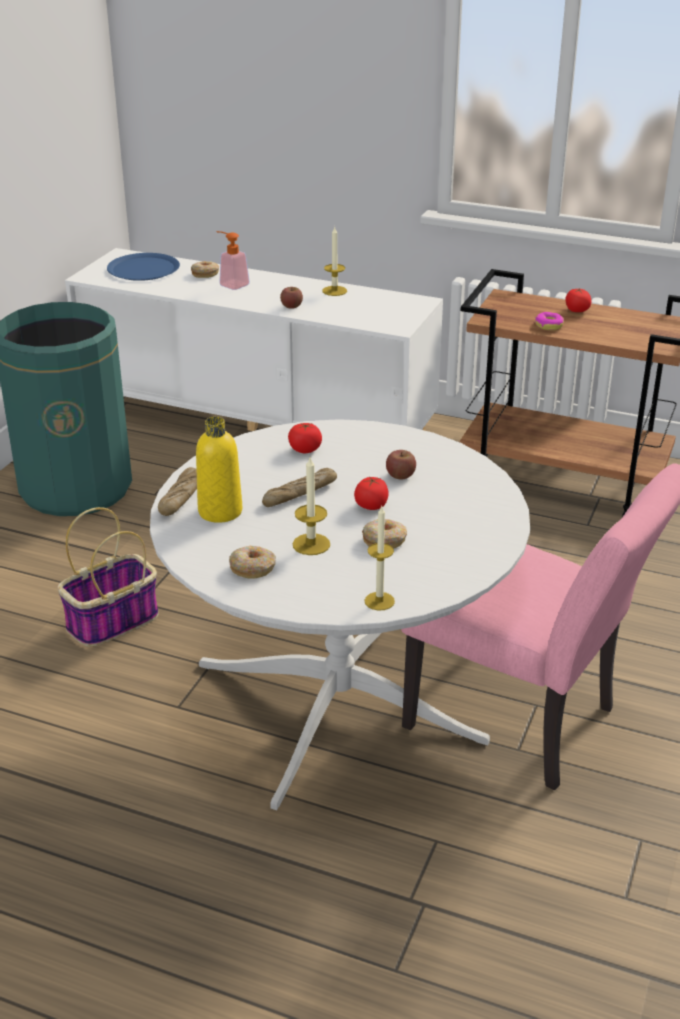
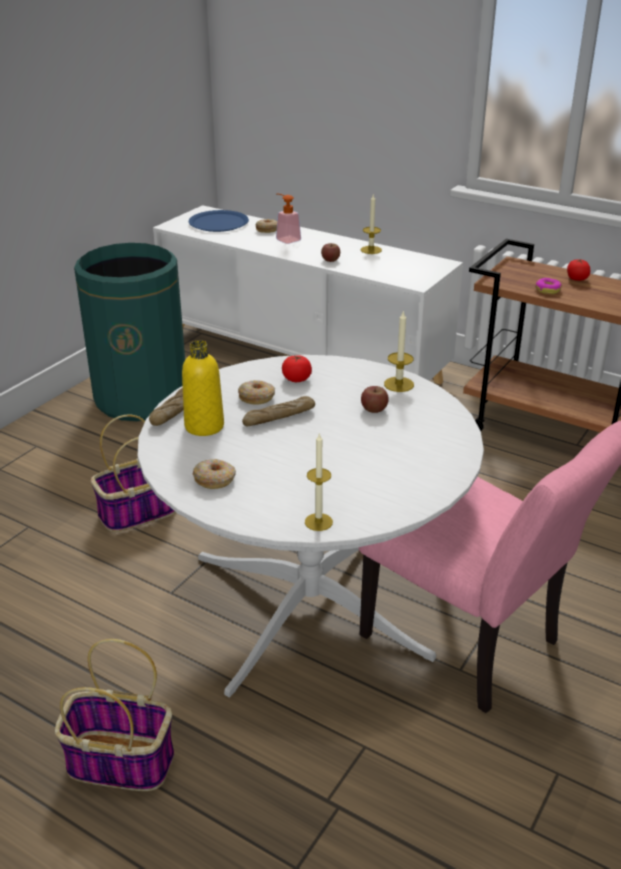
camera: 10 degrees right, 0 degrees up
candle [293,457,330,555] -> candle moved to [384,310,414,392]
tomato [354,476,388,510] -> none
donut [362,519,407,549] -> donut moved to [238,380,275,405]
none -> basket [55,639,174,791]

